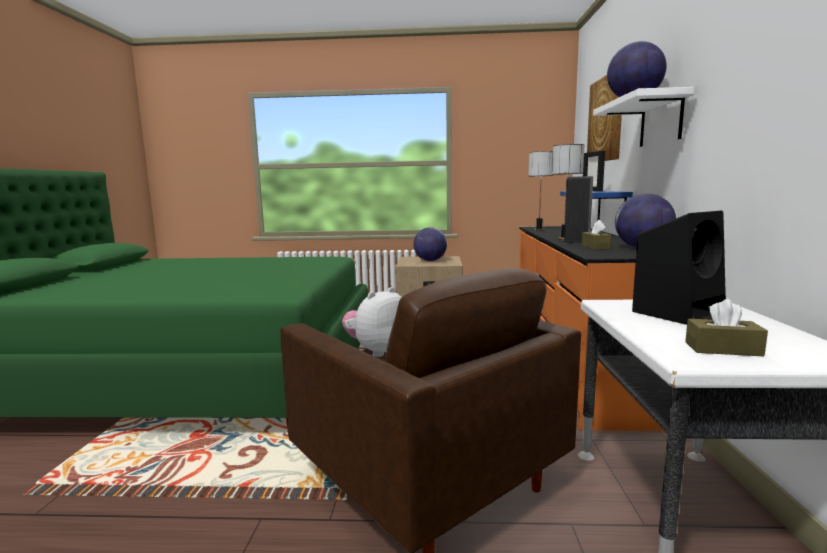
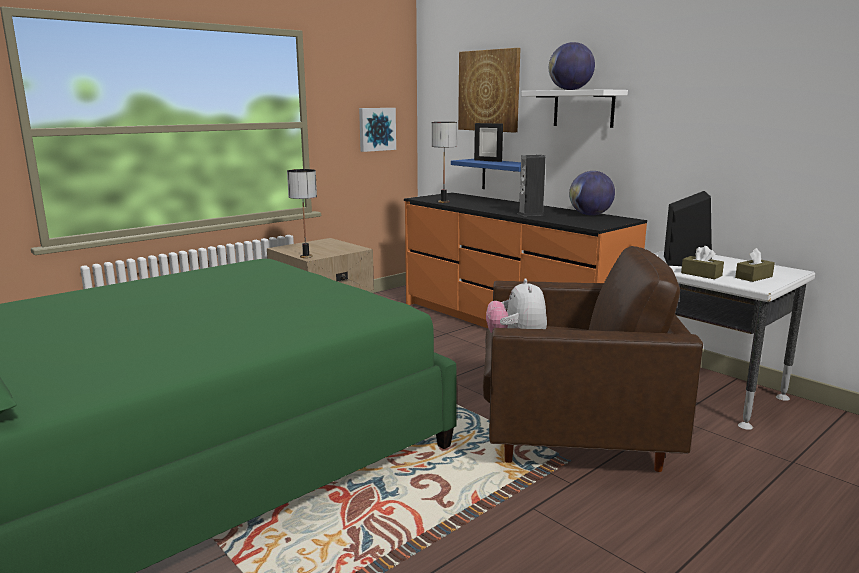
camera: 45 degrees left, 5 degrees up
globe [413,227,447,261] -> none
table lamp [552,144,584,240] -> table lamp moved to [287,169,317,258]
brown tissue box [582,220,612,250] -> brown tissue box moved to [681,246,724,279]
none -> picture [359,108,396,152]

